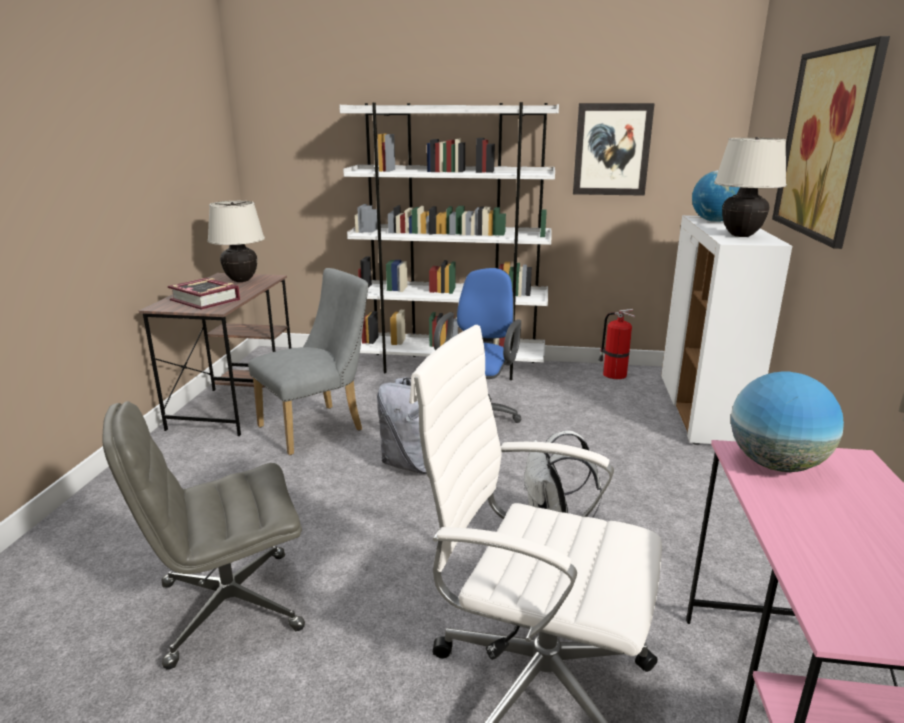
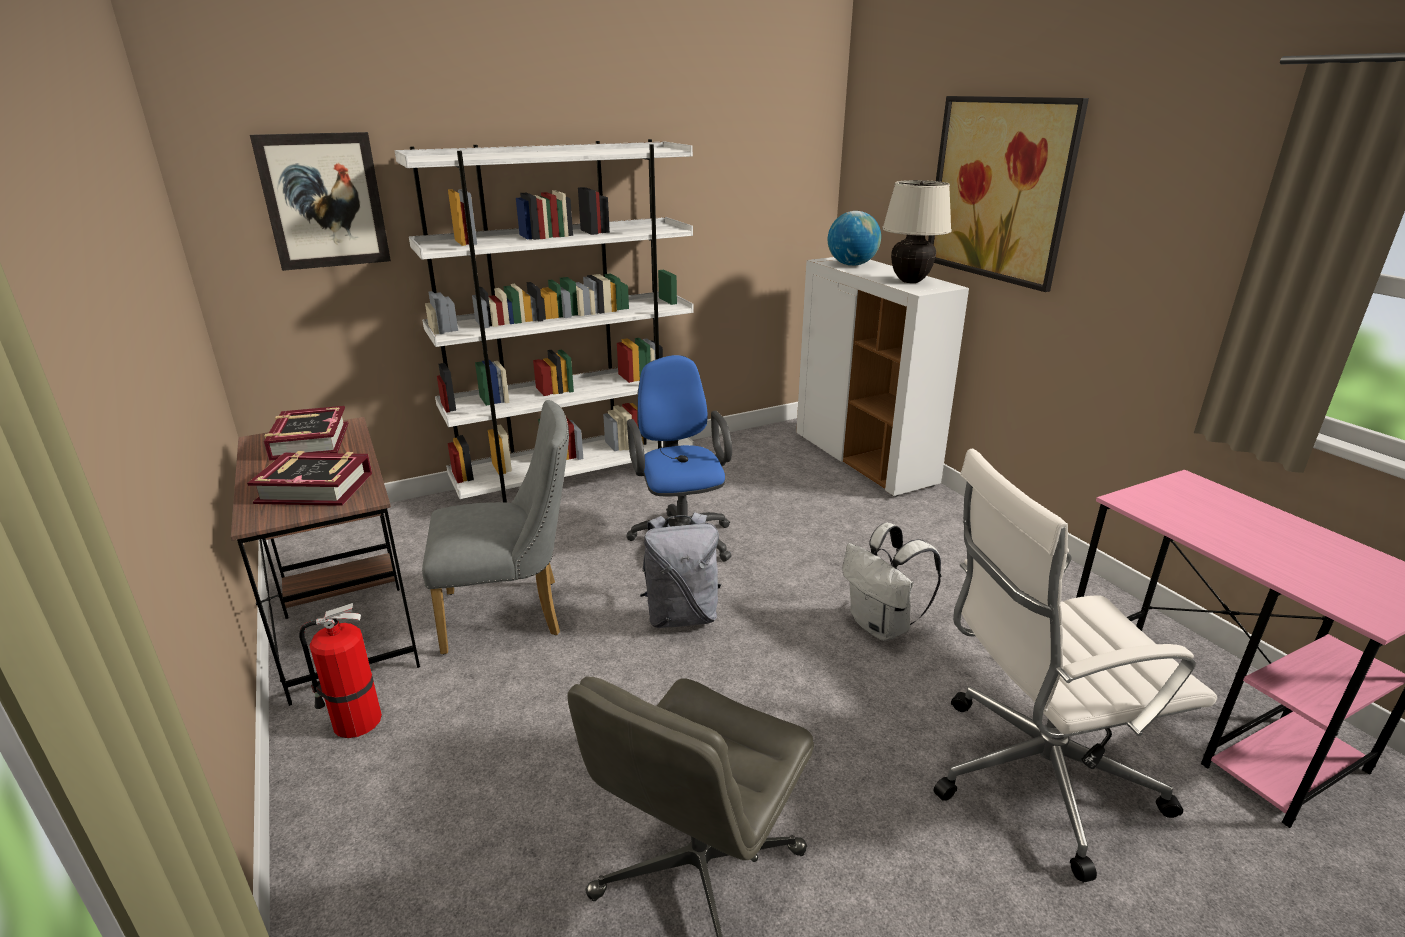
camera: 35 degrees left, 5 degrees up
beige table lamp [207,201,265,282] -> book [264,406,348,461]
grey chair [248,268,369,455] -> grey chair turned 60 degrees clockwise [422,400,569,654]
picture [573,103,655,196] -> picture moved to [250,132,391,271]
fire extinguisher [599,309,635,379] -> fire extinguisher moved to [299,603,382,738]
globe [731,372,844,472] -> none

